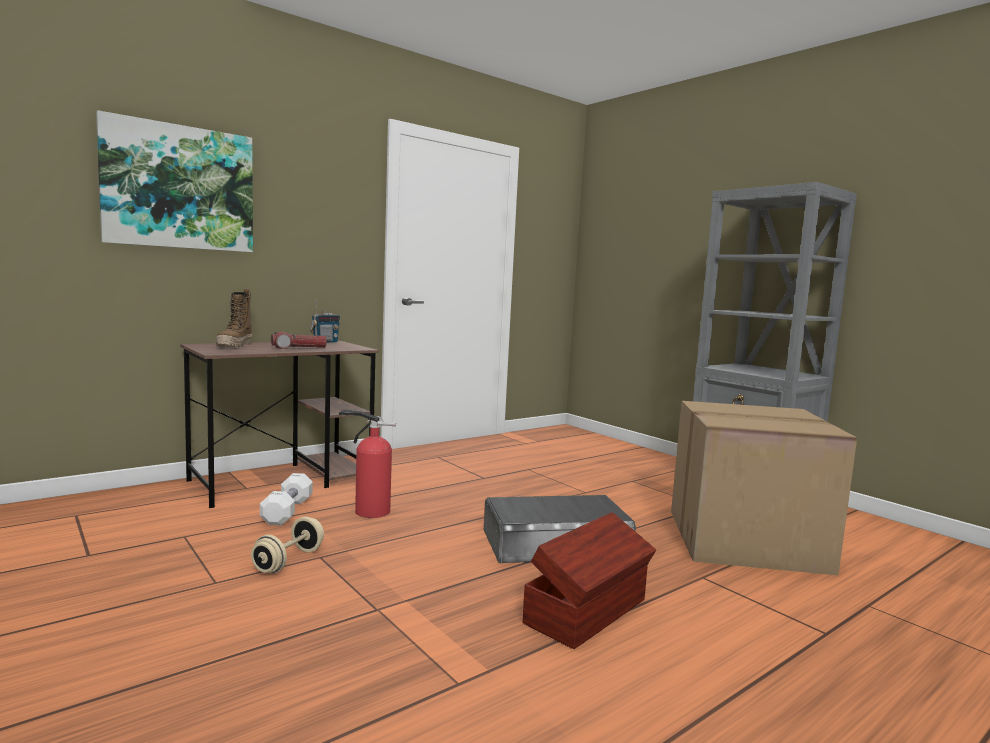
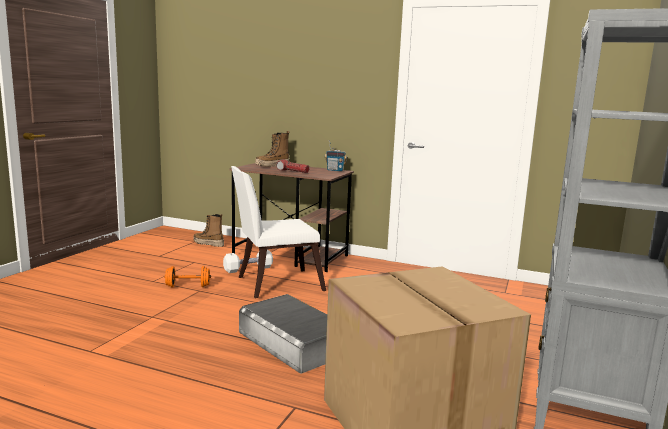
camera: 60 degrees right, 5 degrees up
picture [96,110,253,252] -> none
beige dumbbell [251,517,324,573] -> orange dumbbell [164,266,211,288]
fire extinguisher [339,409,396,518] -> white chair [231,166,326,298]
brown storage box [523,512,656,649] -> none
none -> boot [193,214,224,247]

